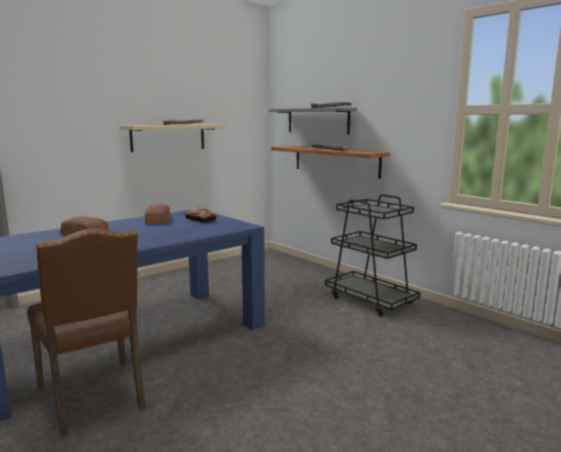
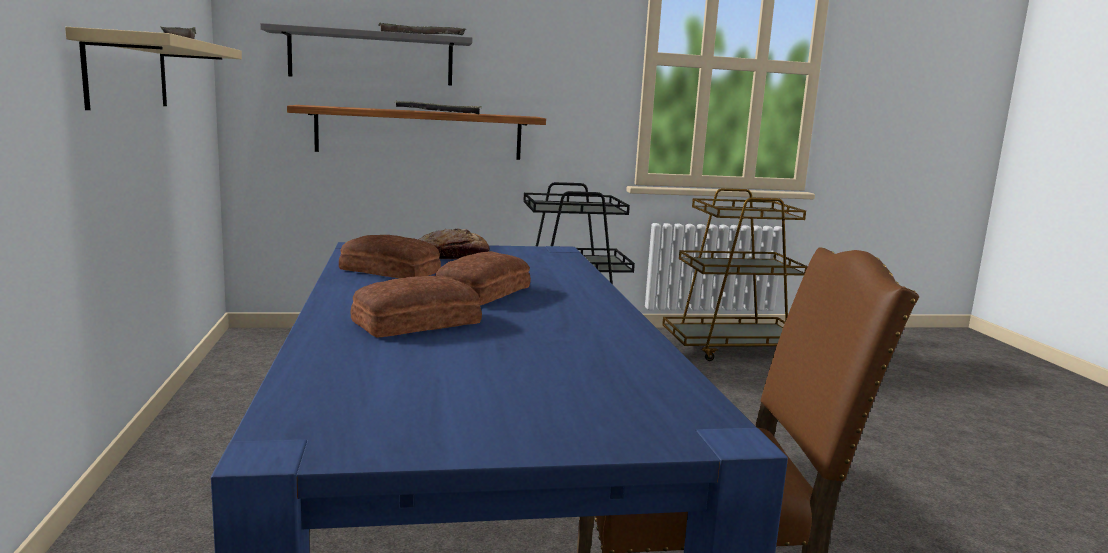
camera: 60 degrees left, 0 degrees up
none -> bread [435,251,531,306]
none -> brown cart [662,188,808,361]

